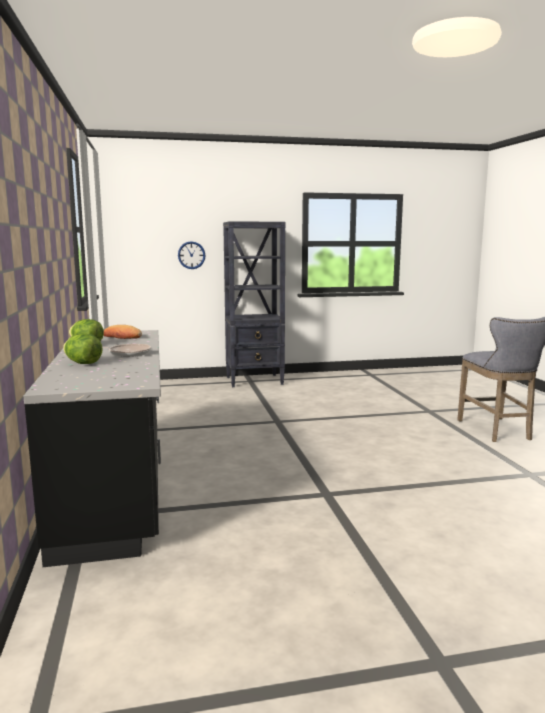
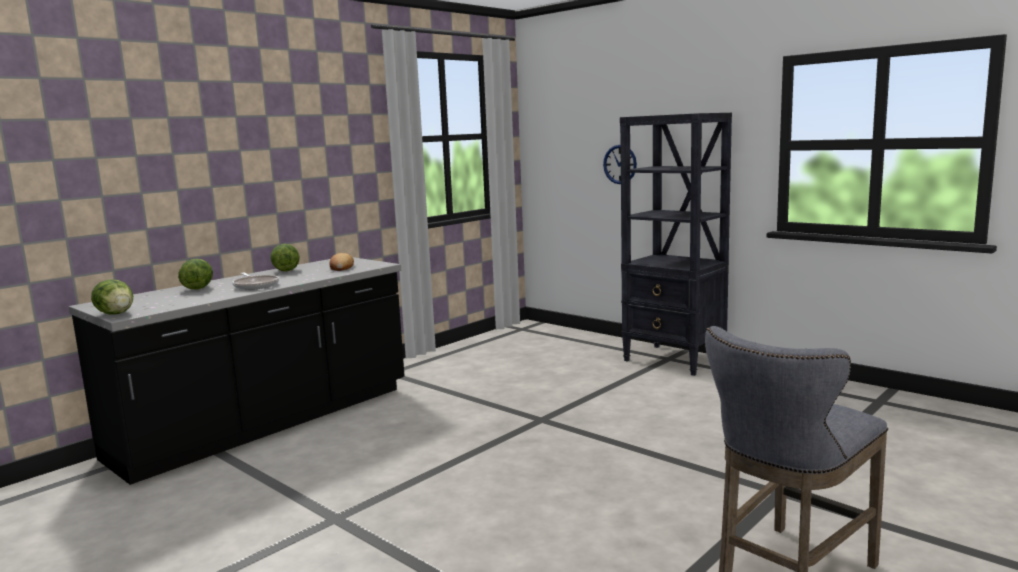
camera: 55 degrees right, 0 degrees up
none -> lettuce [91,280,133,314]

